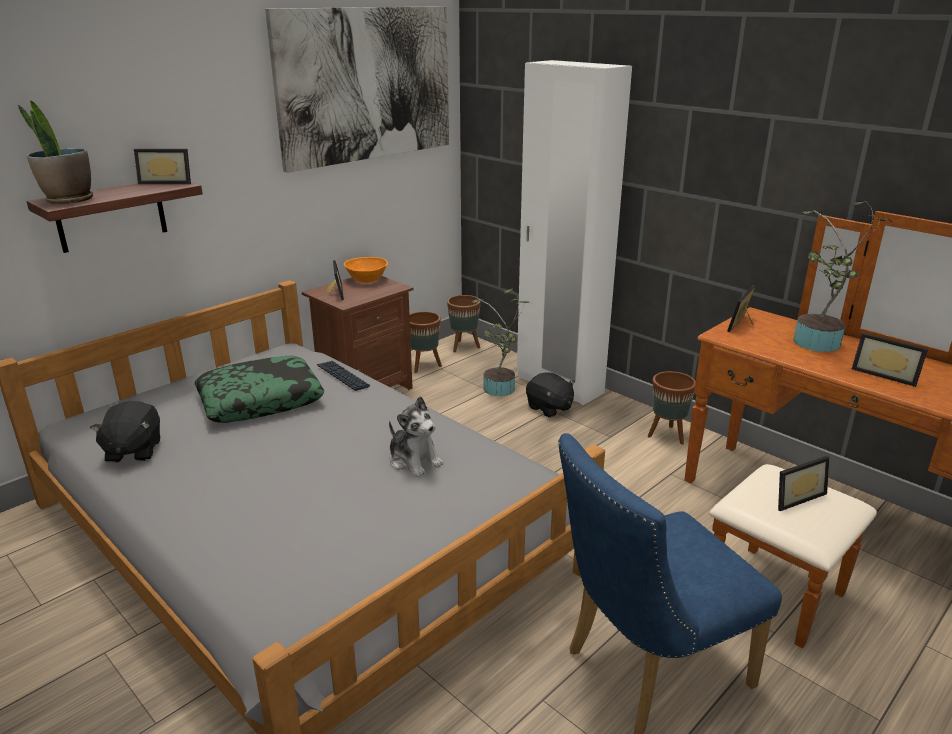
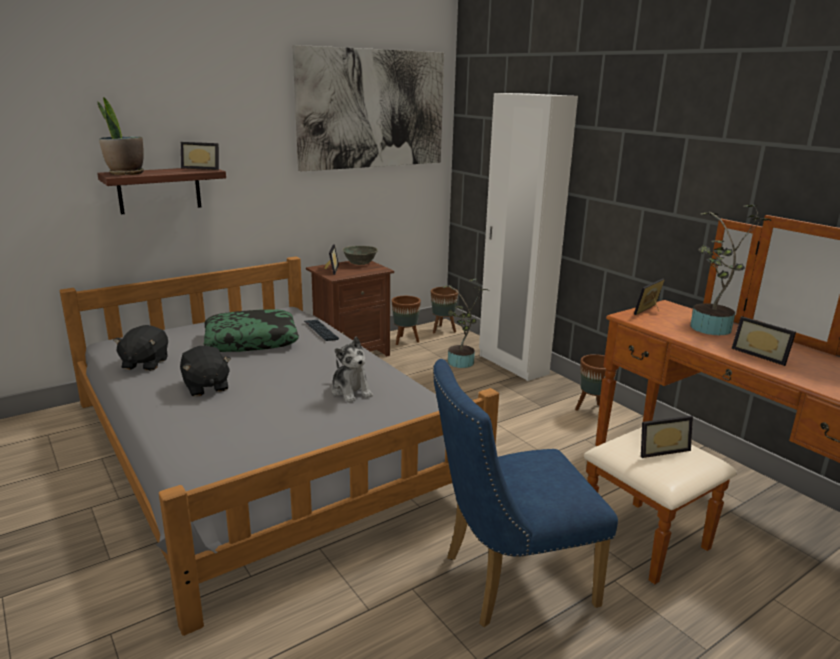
camera: 10 degrees right, 5 degrees down
orange bowl [344,257,388,283] -> grey bowl [342,246,378,265]
black plush toy [526,372,575,418] -> black plush toy moved to [180,346,231,397]

